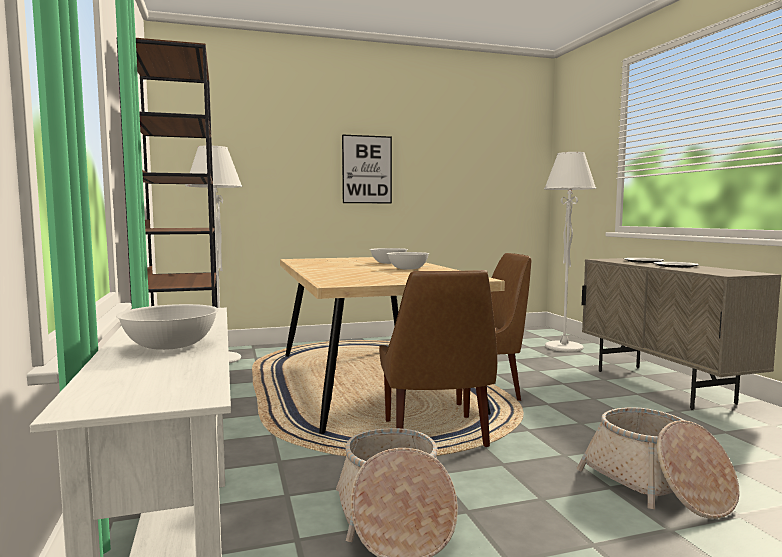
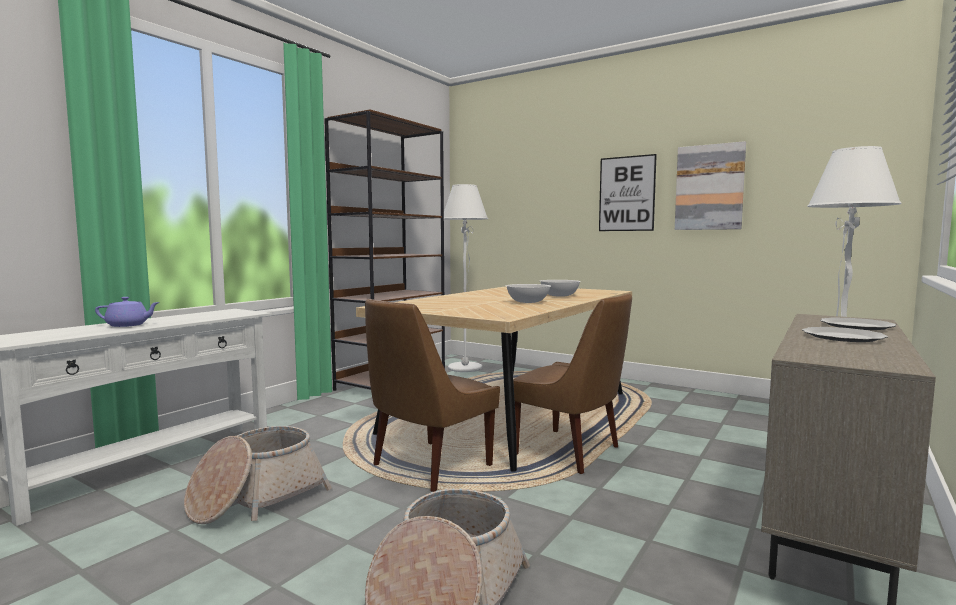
camera: 50 degrees right, 0 degrees up
white bowl [116,304,219,350] -> purple teapot [95,297,160,327]
none -> picture [675,141,746,230]

